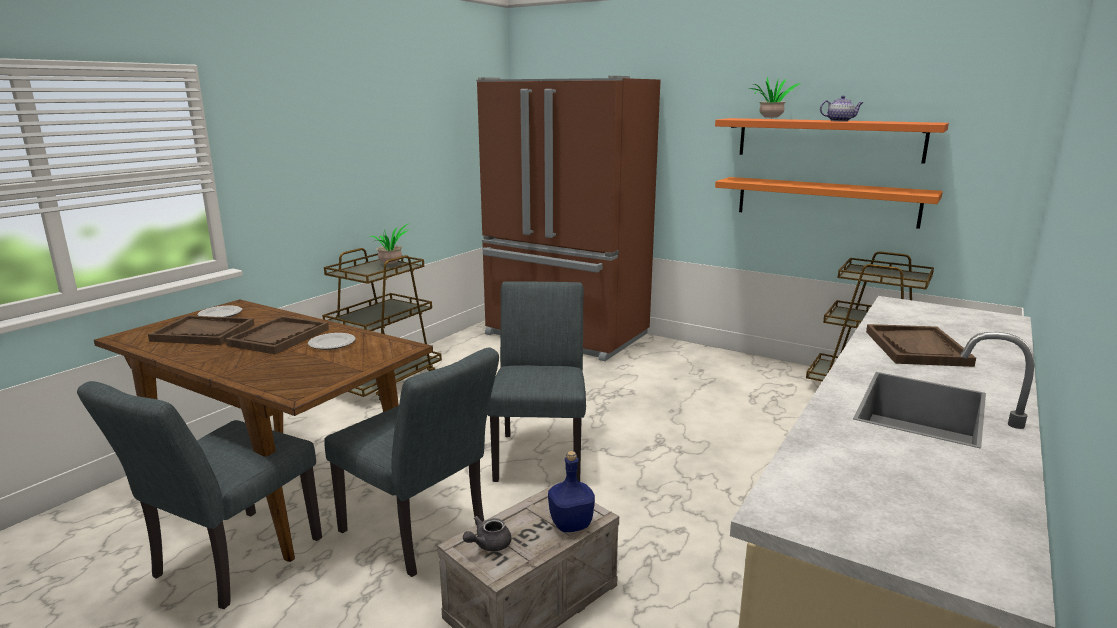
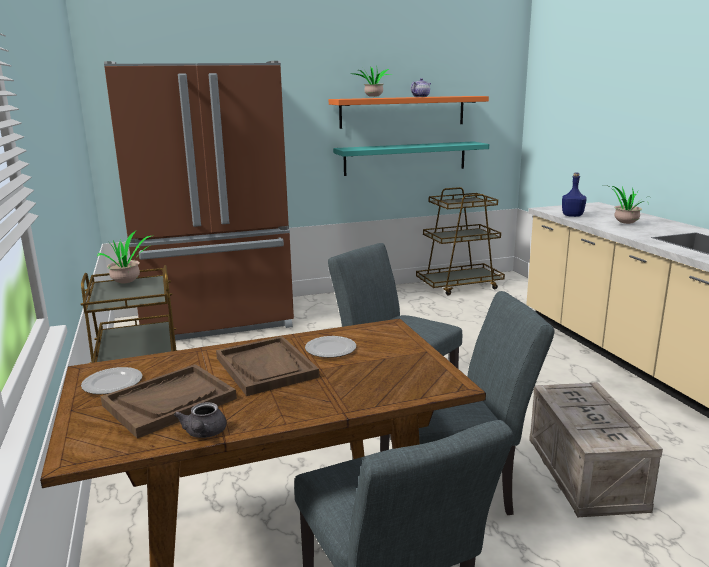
camera: 50 degrees left, 0 degrees up
grey teapot [463,516,512,552] -> grey teapot moved to [174,402,227,438]
blue bottle [548,451,595,532] -> blue bottle moved to [562,173,587,217]
orange shelf [715,177,943,229] -> turquoise shelf [333,142,489,176]
brown tray [866,324,976,367] -> potted plant [605,185,652,224]

